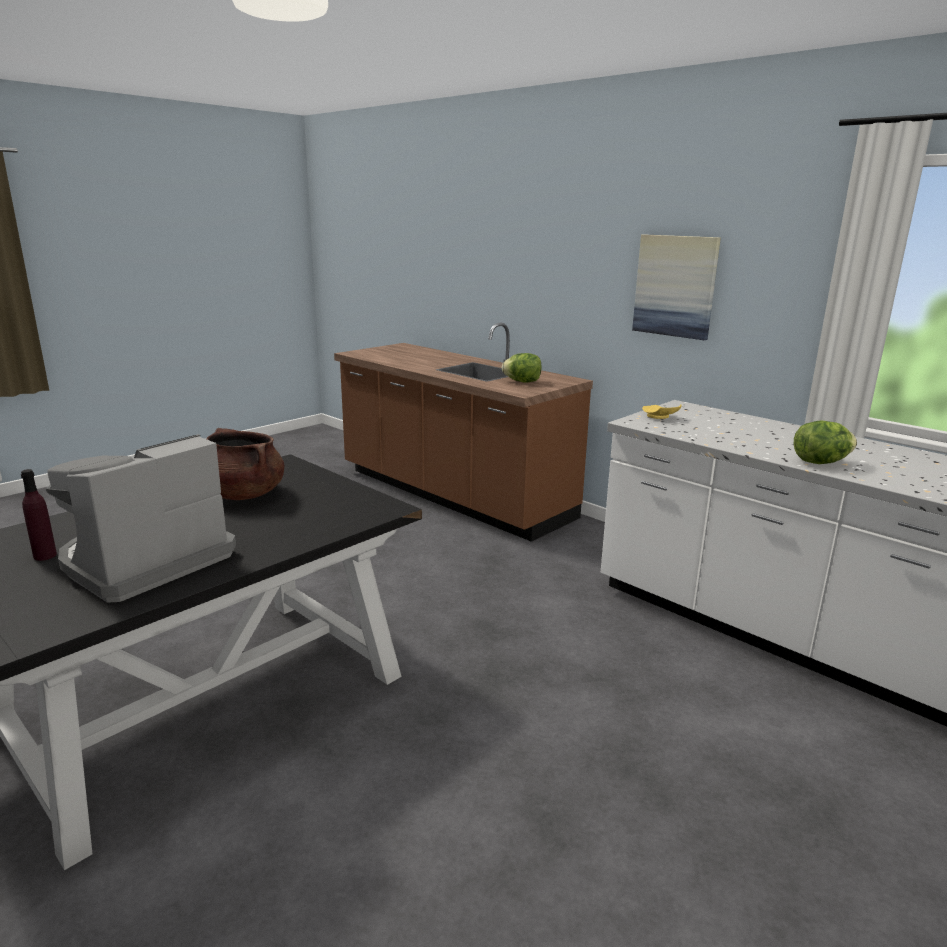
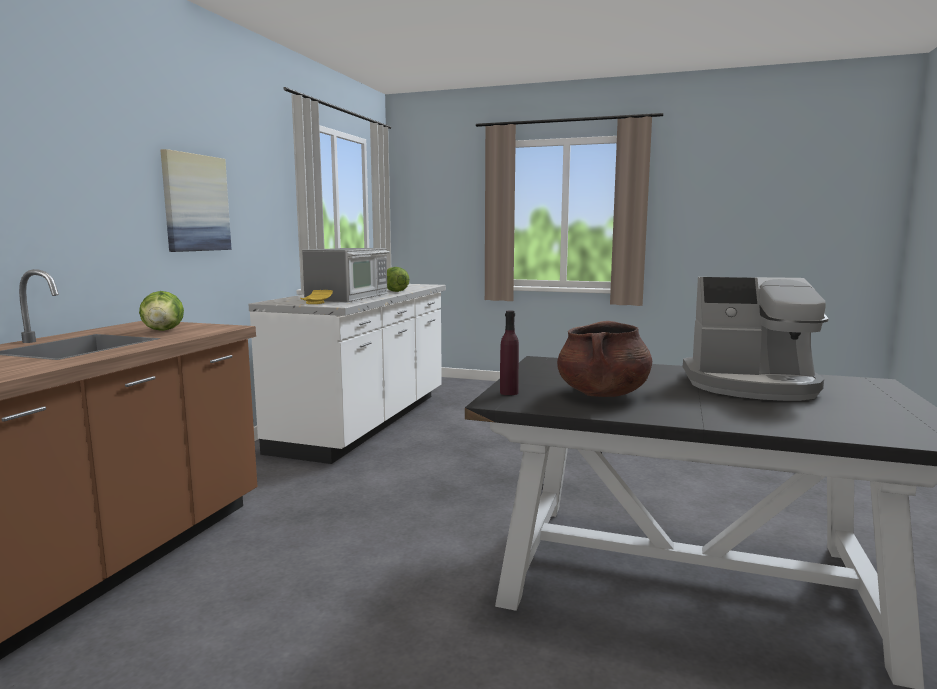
camera: 115 degrees left, 10 degrees down
purple bottle [21,469,57,561] -> purple bottle moved to [500,311,519,395]
none -> microwave [302,248,390,302]

